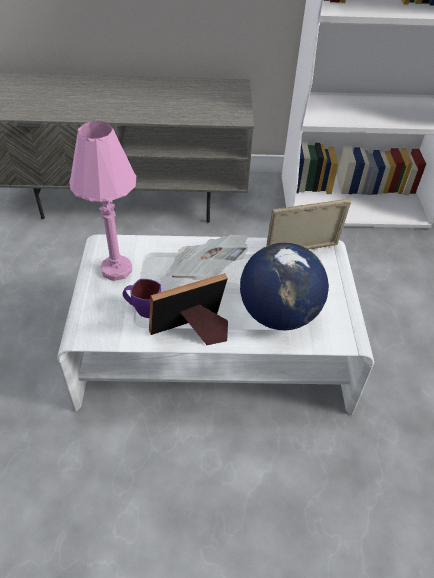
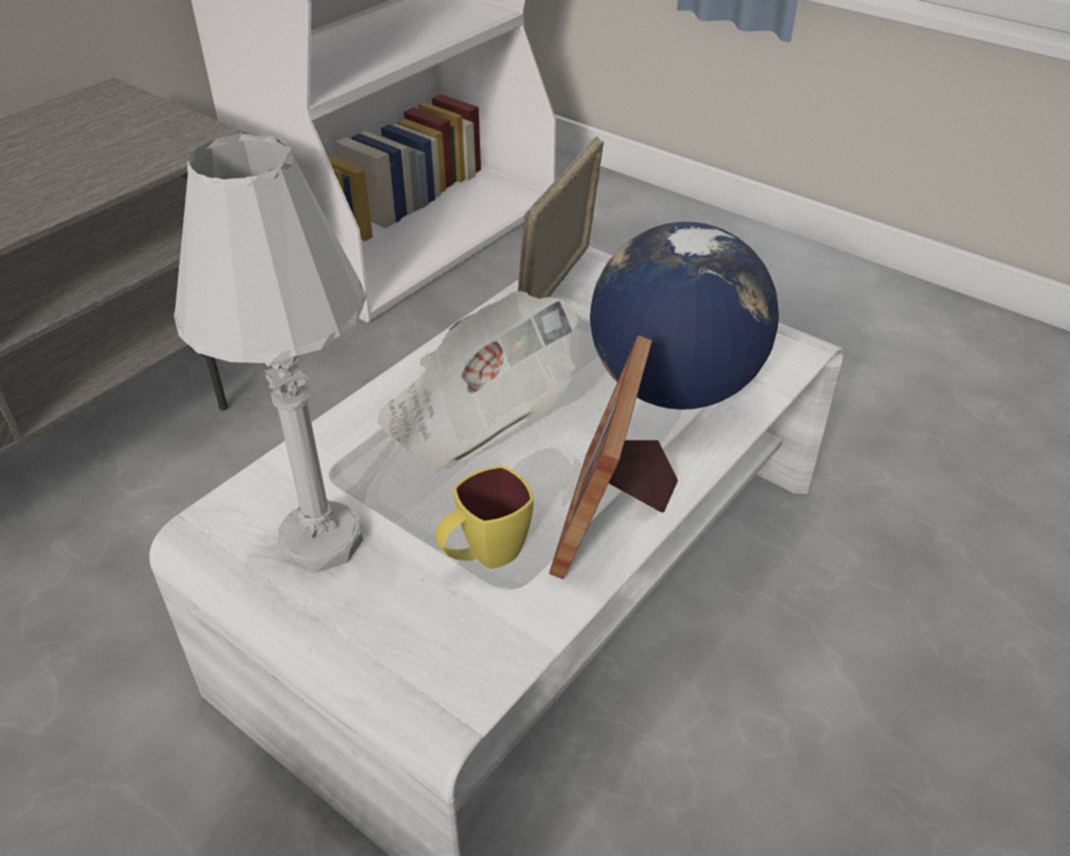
camera: 50 degrees left, 5 degrees down
pink table lamp [69,121,136,281] -> white table lamp [174,134,367,573]
purple mug [123,279,161,318] -> yellow mug [435,466,534,569]

